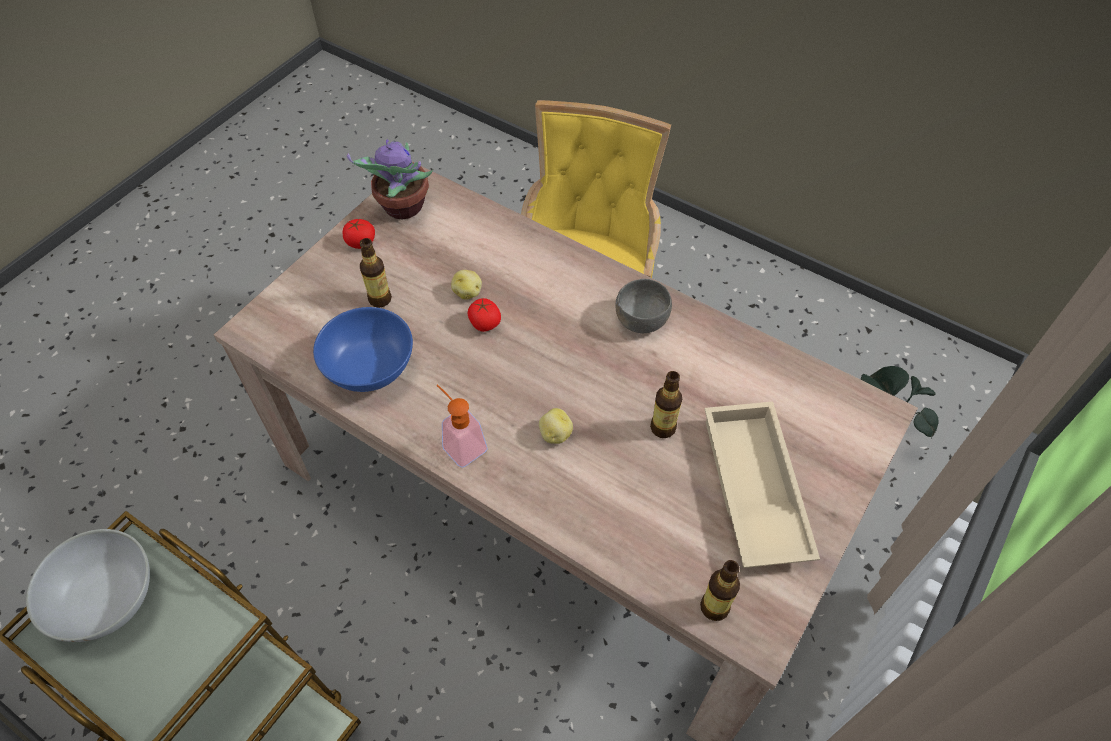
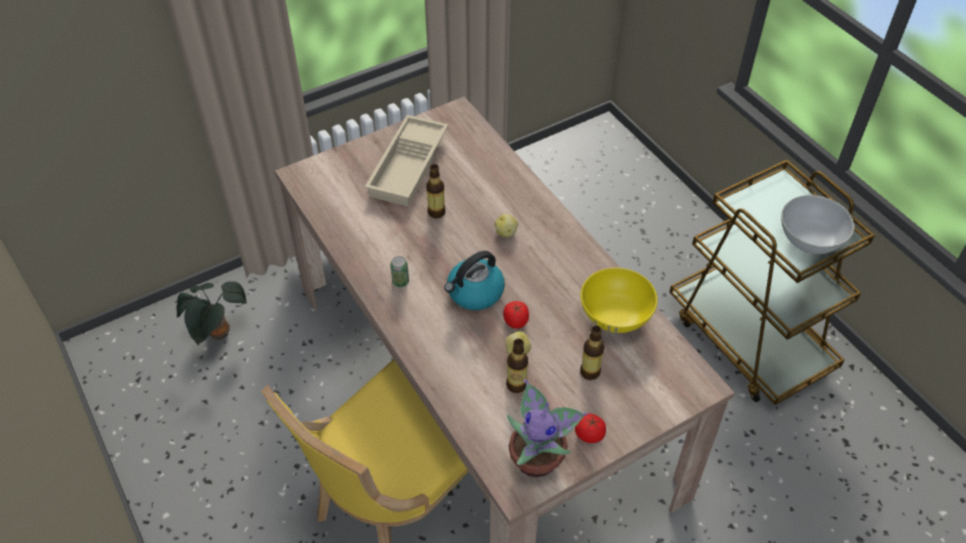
camera: 155 degrees left, 5 degrees down
blue bowl [313,307,413,392] -> yellow bowl [581,268,658,333]
soap dispenser [437,385,488,468] -> none
grey bowl [616,279,672,333] -> can [390,256,409,287]
bottle [700,560,740,621] -> bottle moved to [506,338,528,393]
none -> kettle [444,251,505,310]

